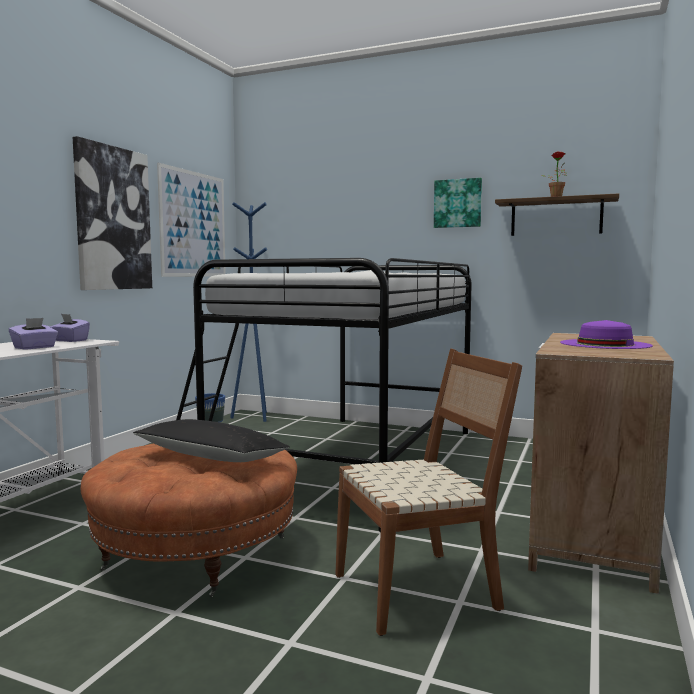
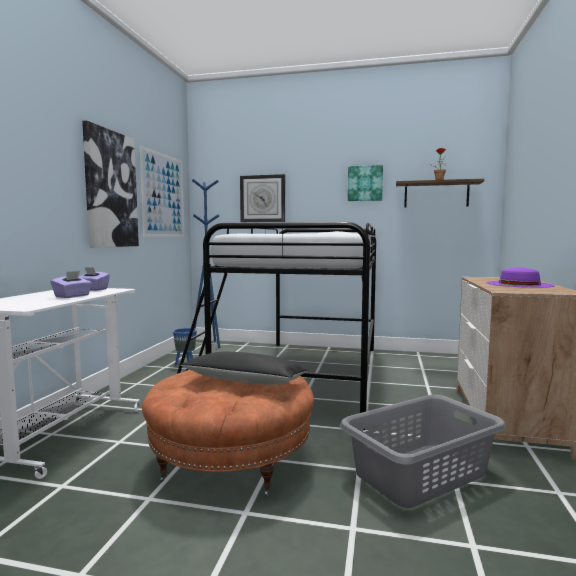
camera: 10 degrees left, 0 degrees up
chair [335,349,522,636] -> grey laundry basket [340,395,506,508]
none -> wall clock [240,174,285,222]

